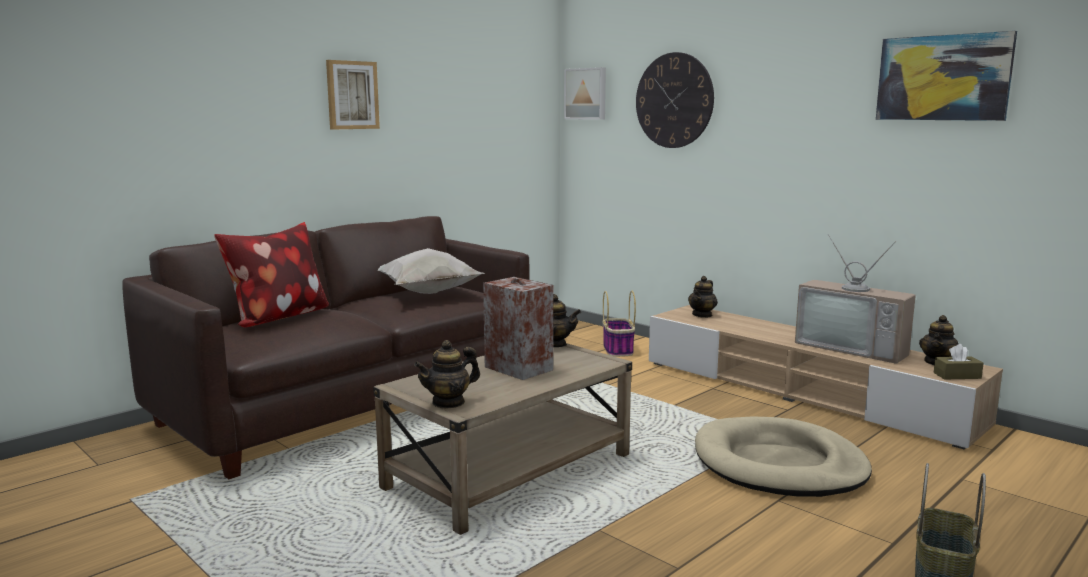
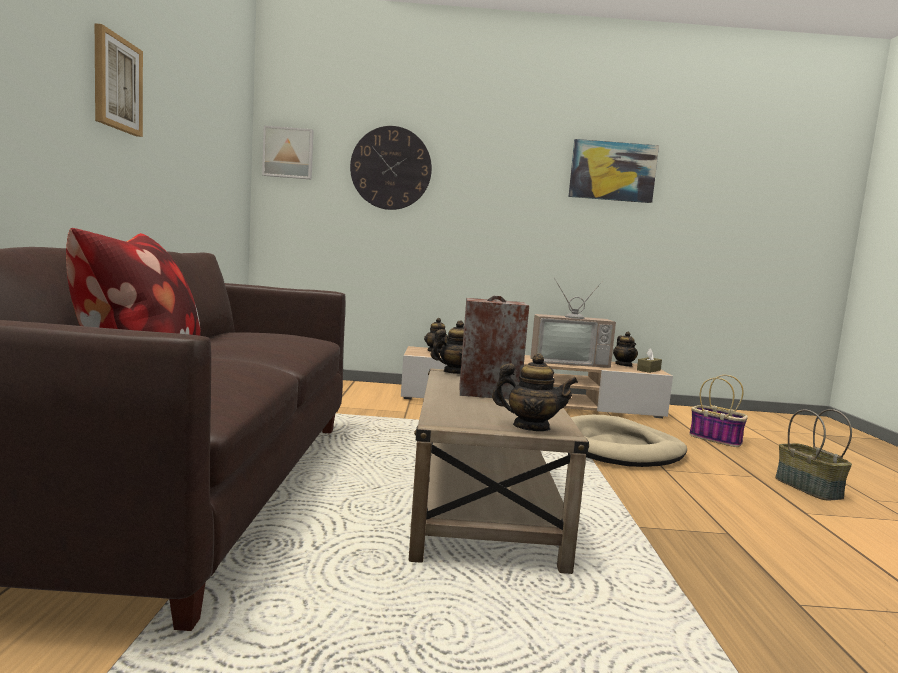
camera: 45 degrees left, 5 degrees down
white pillow [377,248,484,294] -> none
teapot [414,340,480,409] -> teapot turned 90 degrees counterclockwise [492,353,578,431]
basket [603,291,636,357] -> basket moved to [689,375,748,447]

